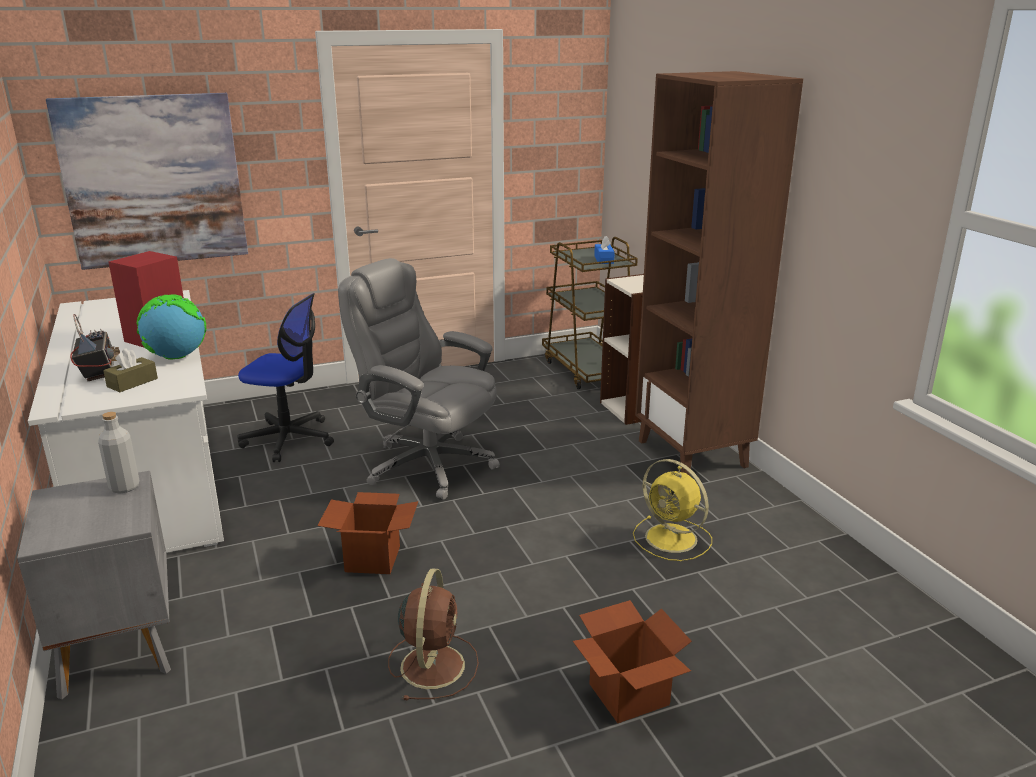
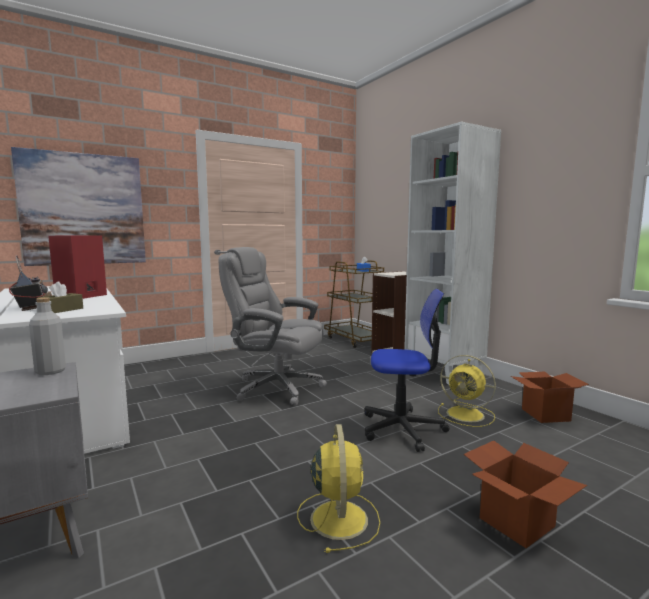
camera: 10 degrees left, 15 degrees down
globe [136,294,206,360] -> none
office chair [238,293,334,462] -> office chair moved to [365,289,450,452]
cardboard box [318,492,418,574] -> cardboard box moved to [511,372,589,423]
brown fan [388,568,479,700] -> yellow fan [297,424,380,553]
brown bookcase [635,71,803,476] -> white bookcase [404,121,501,384]

